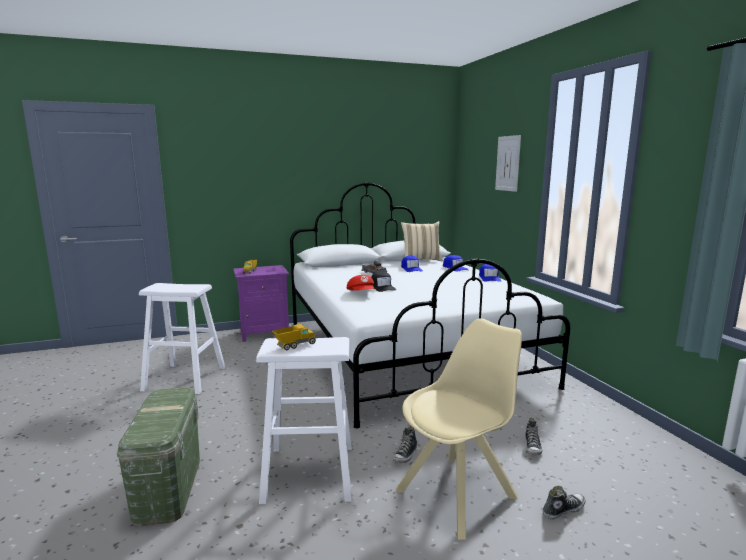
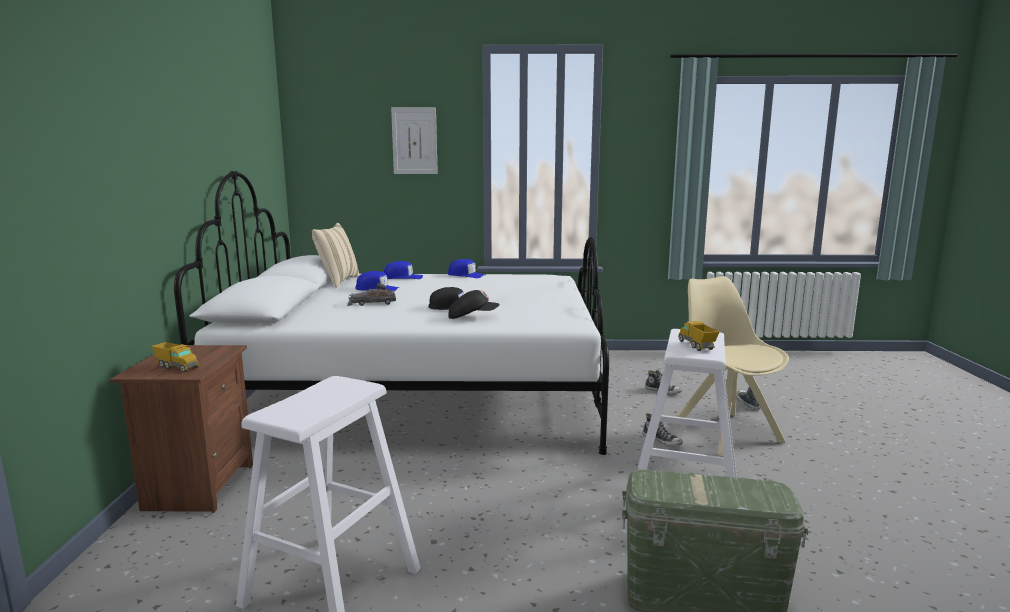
camera: 70 degrees left, 0 degrees up
purple nightstand [233,265,289,342] -> brown nightstand [110,345,253,513]
red cap [347,275,375,291] -> black cap [448,290,500,319]

